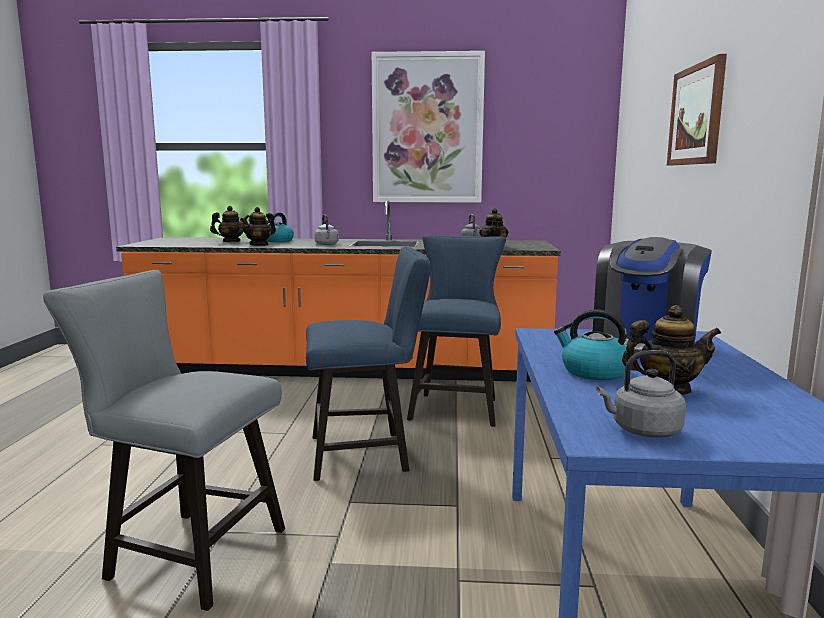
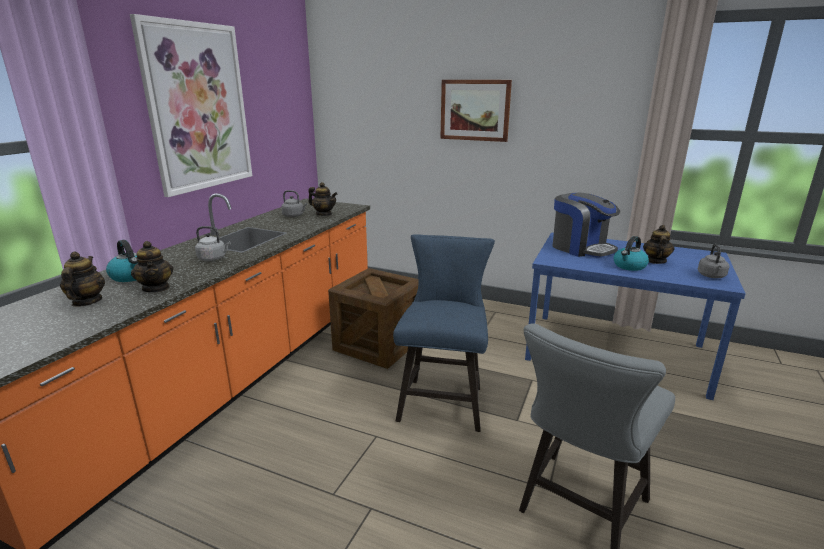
camera: 70 degrees left, 10 degrees up
blue chair [407,235,506,427] -> crate [328,268,418,369]

